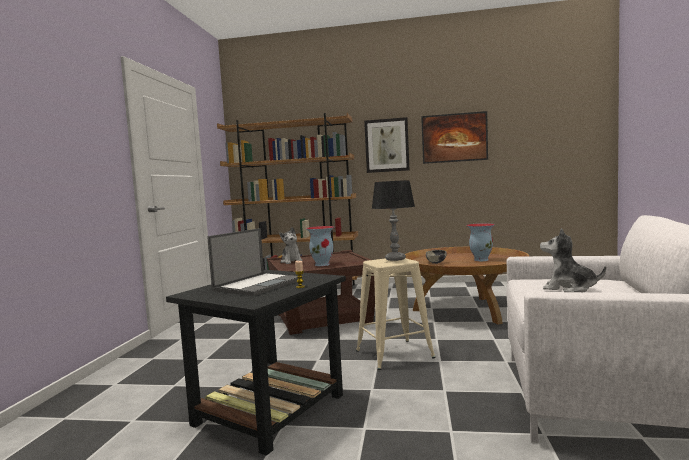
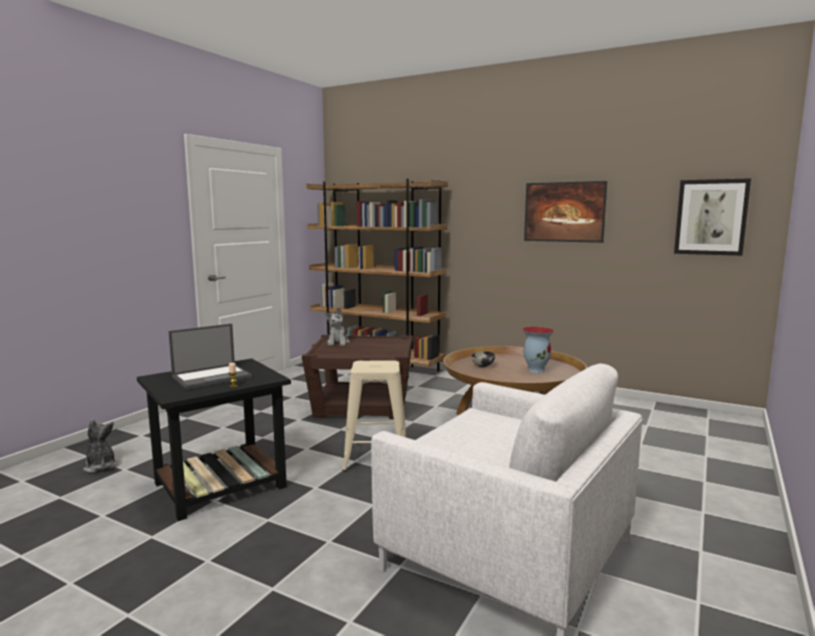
camera: 20 degrees right, 5 degrees up
vase [306,226,334,266] -> none
picture [364,117,409,173] -> picture moved to [674,178,751,256]
table lamp [372,180,415,261] -> none
plush toy [540,228,606,292] -> plush toy moved to [83,419,118,473]

